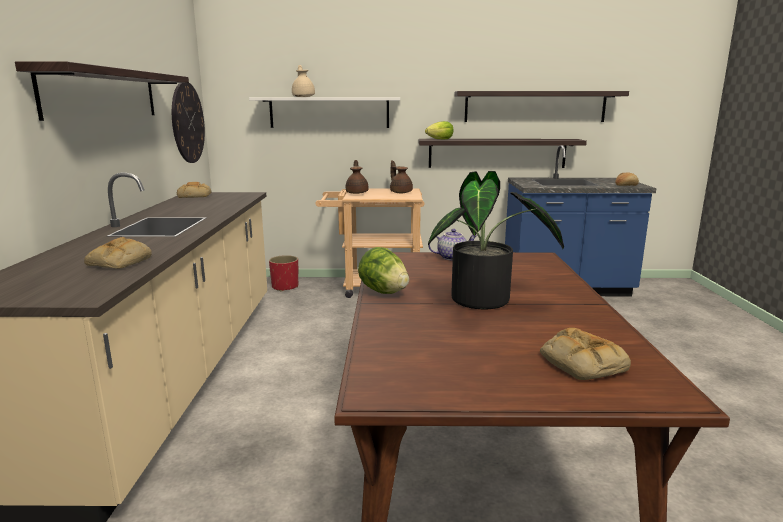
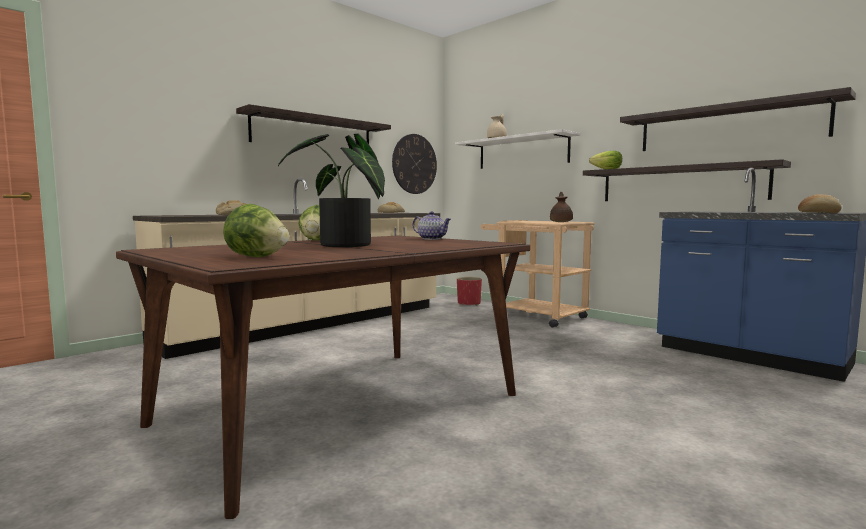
camera: 45 degrees right, 10 degrees down
brown teapot [346,160,369,194] -> none
bread [540,328,631,380] -> lettuce [223,204,289,257]

